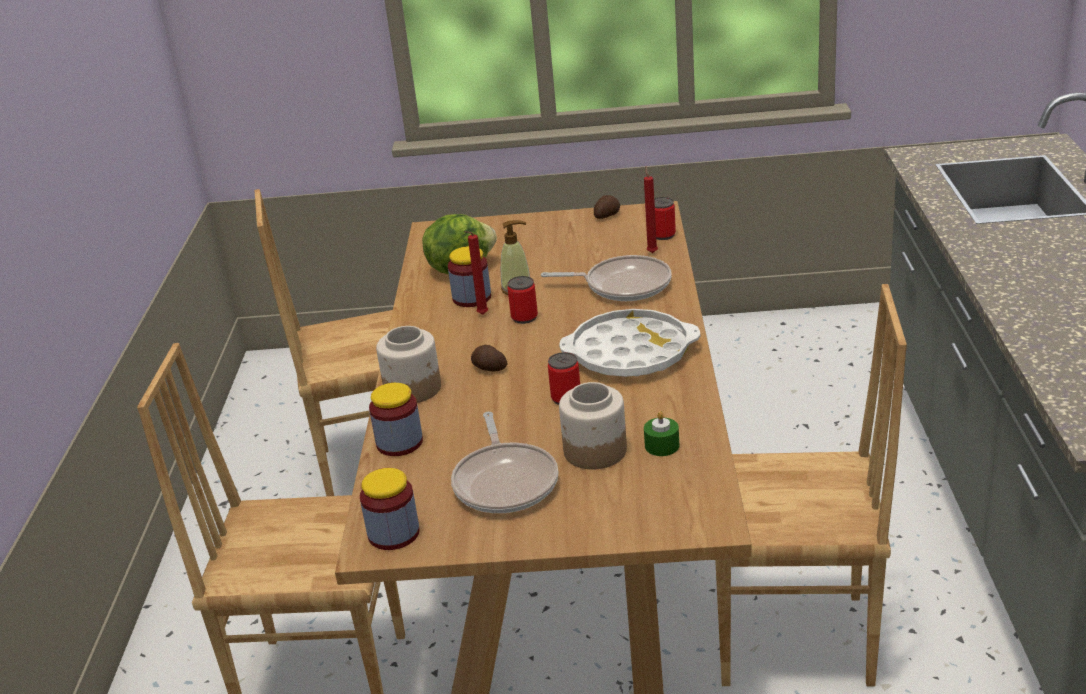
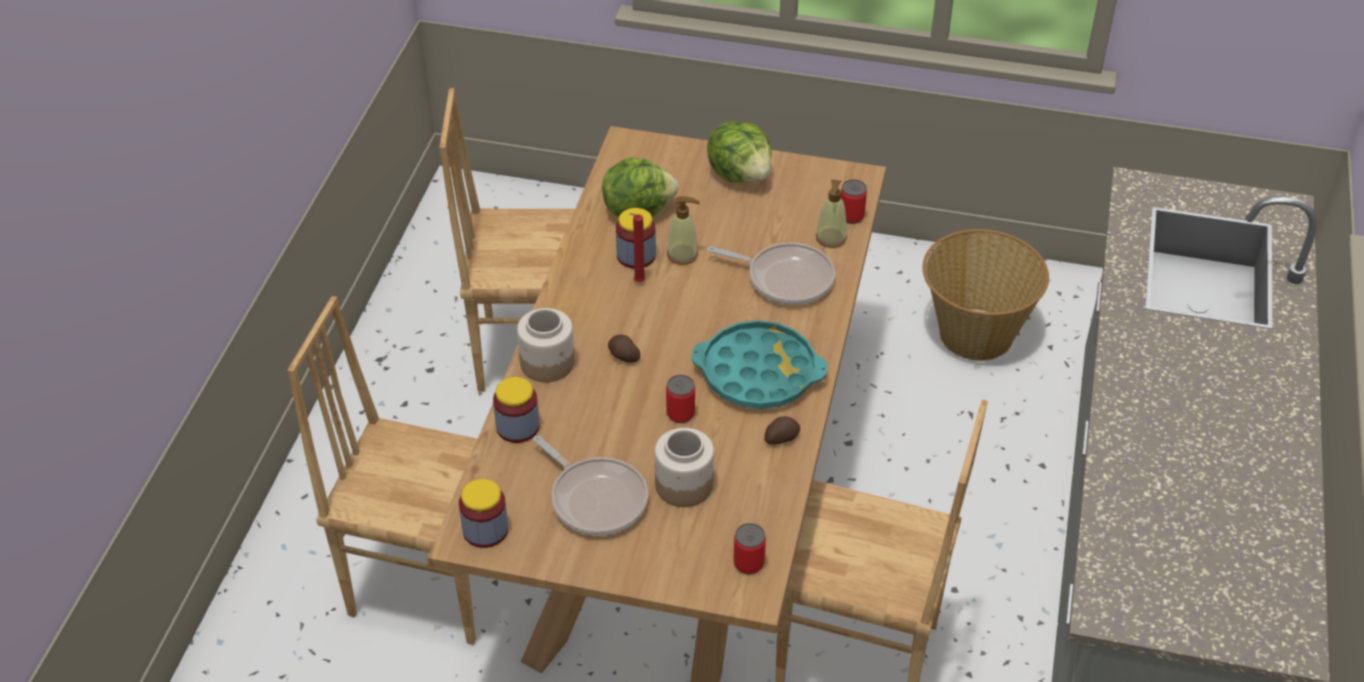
camera: 10 degrees right, 15 degrees up
frying pan [451,412,559,513] -> frying pan turned 45 degrees counterclockwise [533,435,648,536]
can [508,276,538,324] -> can moved to [733,523,766,575]
white tray [559,309,700,377] -> turquoise tray [692,320,828,409]
potato [594,195,620,219] -> potato moved to [764,416,800,445]
red candle [644,166,658,253] -> soap dispenser [816,179,847,248]
green candle [644,411,679,456] -> none
none -> lettuce [707,121,772,183]
none -> basket [923,229,1049,361]

